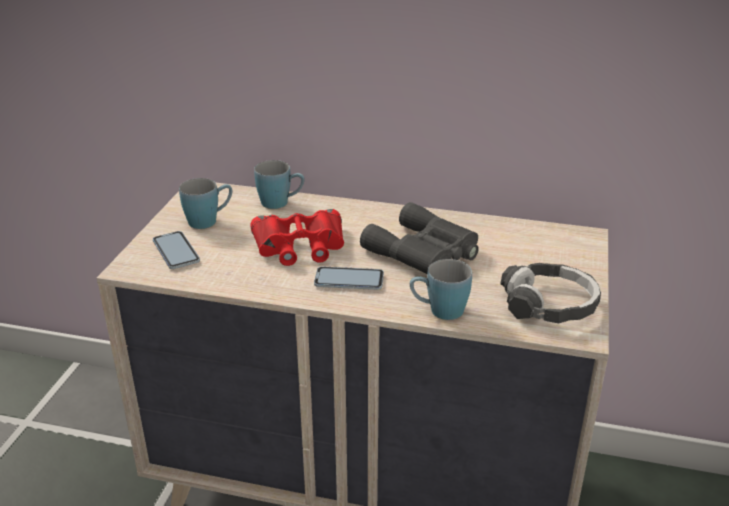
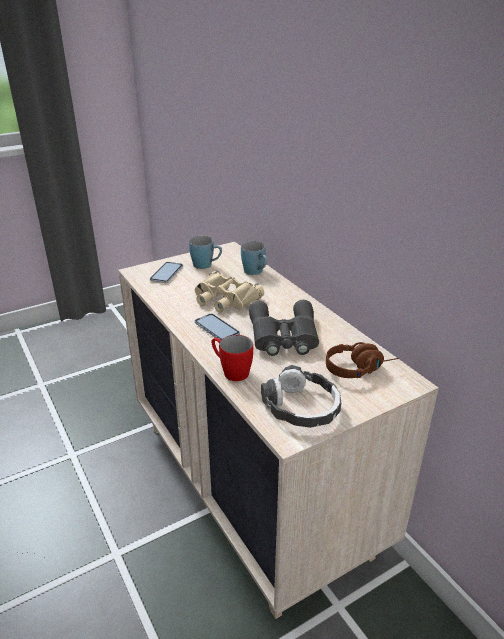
camera: 45 degrees right, 0 degrees up
red binoculars [250,209,344,266] -> beige binoculars [195,271,264,312]
blue mug [410,259,472,320] -> red mug [212,335,253,381]
none -> brown headphones [326,342,399,378]

